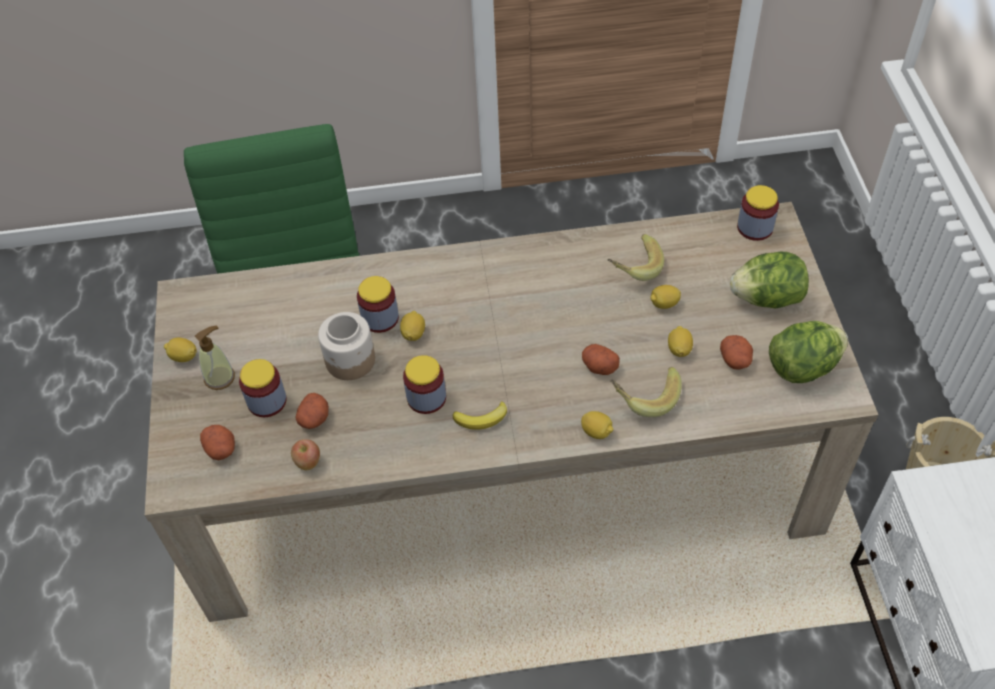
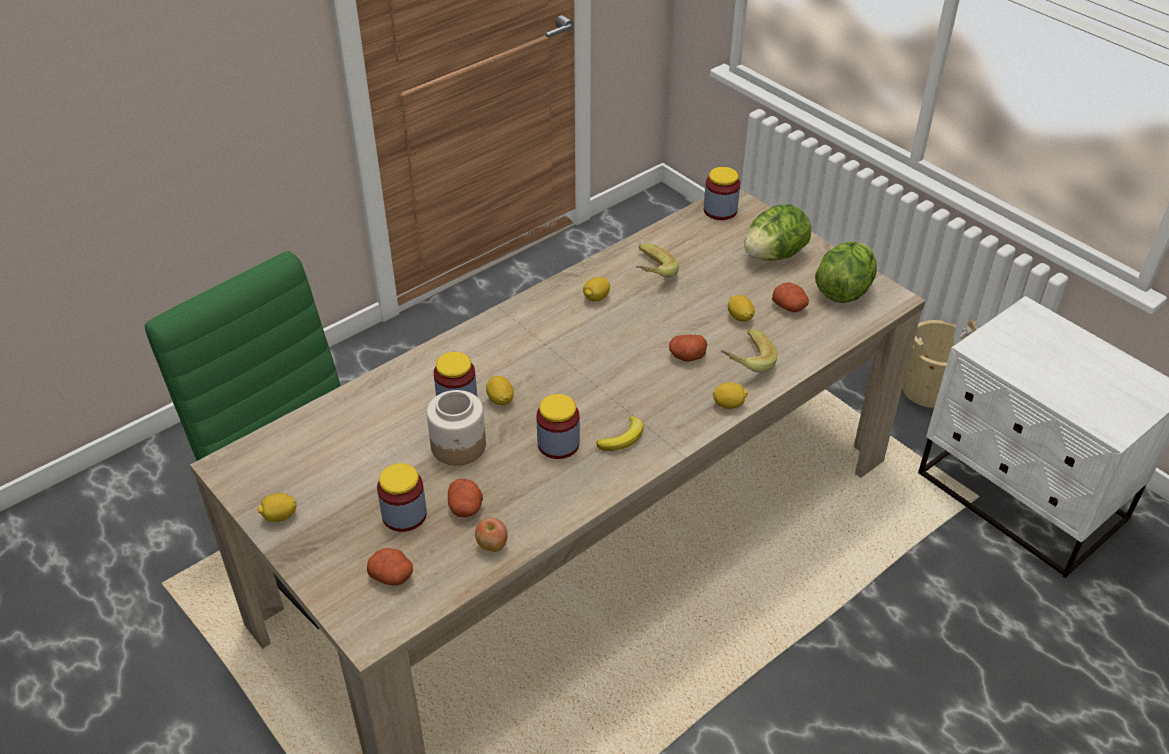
camera: 35 degrees left, 10 degrees down
soap dispenser [195,326,235,390] -> none
lemon [650,285,681,309] -> lemon moved to [583,277,610,302]

